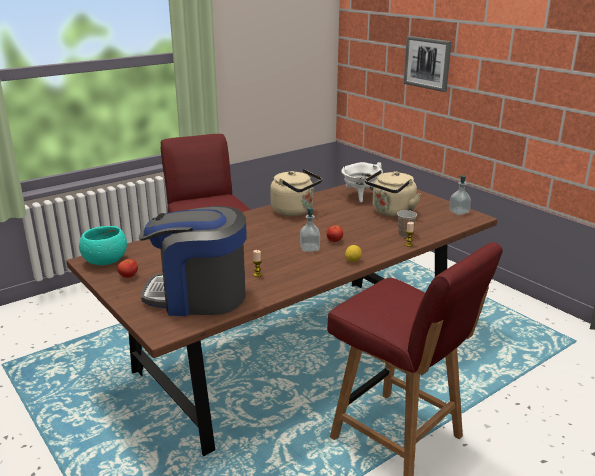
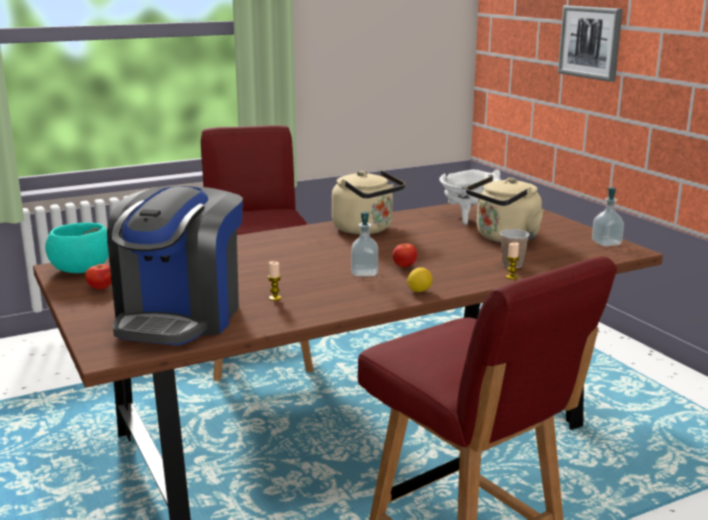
camera: 10 degrees right, 5 degrees down
coffee machine [139,206,247,316] -> coffee machine turned 90 degrees counterclockwise [107,186,243,345]

